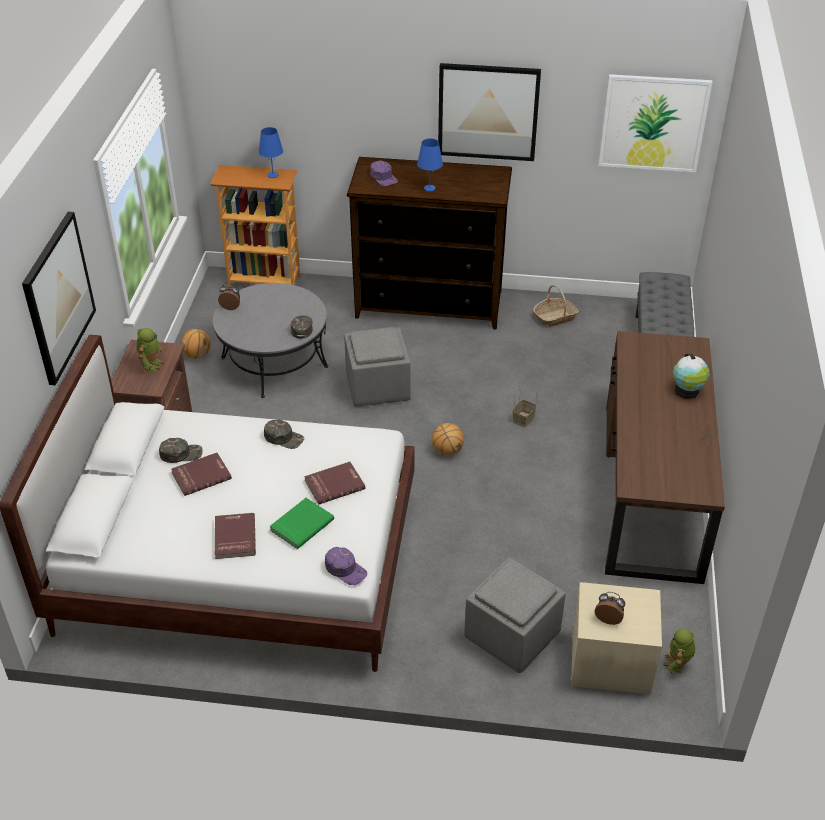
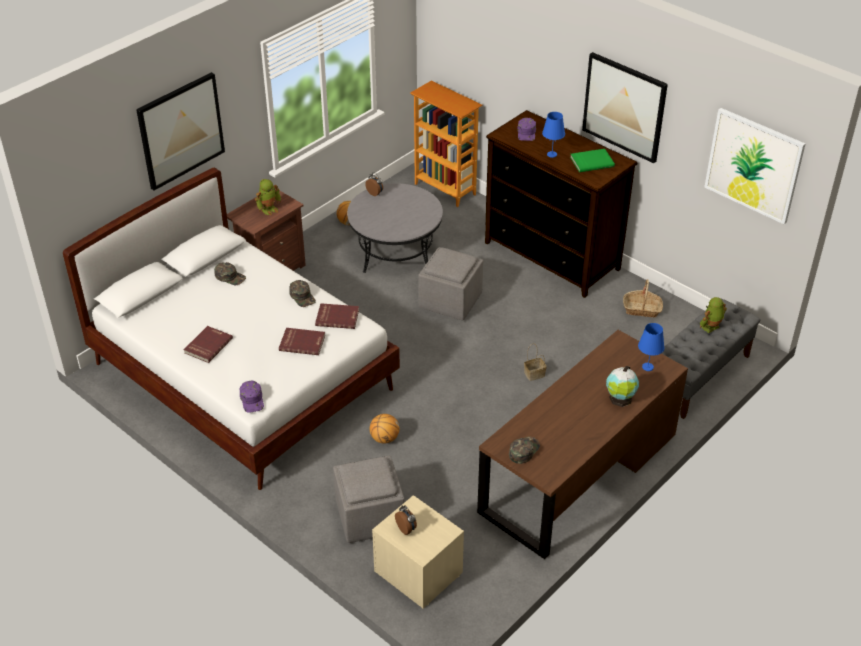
camera: 35 degrees right, 0 degrees up
red book [171,453,232,496] -> red book moved to [315,303,359,329]
blue table lamp [259,127,283,178] -> blue table lamp moved to [638,323,665,371]
green book [270,498,334,549] -> green book moved to [570,149,615,172]
green cap [291,315,313,339] -> green cap moved to [509,437,540,464]
basketball [432,423,464,455] -> basketball moved to [370,414,399,444]
toy robot [663,629,695,673] -> toy robot moved to [700,297,727,333]

